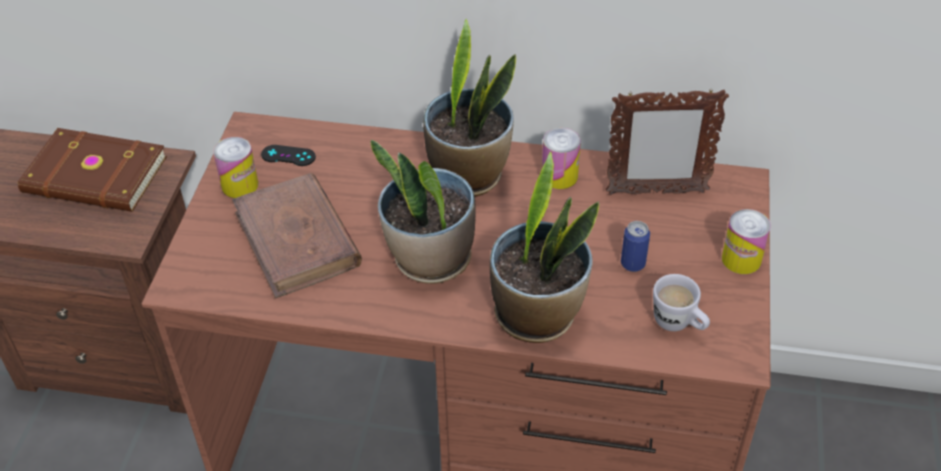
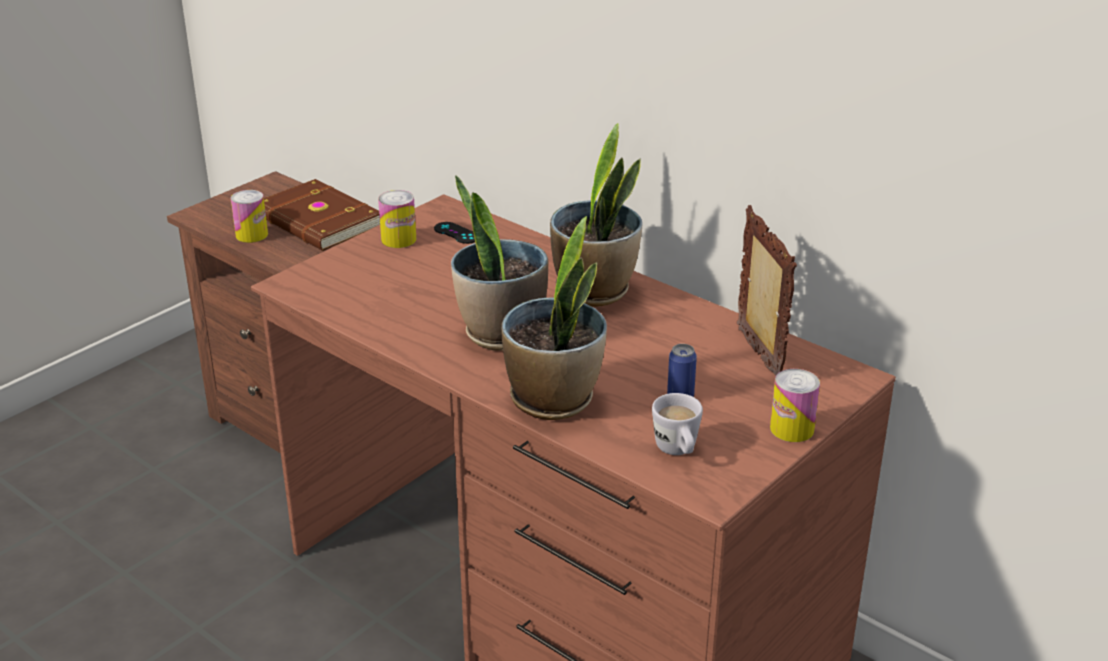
camera: 30 degrees right, 15 degrees down
brown book [232,173,362,298] -> none
can [542,128,581,189] -> can moved to [231,190,268,243]
picture frame [606,88,729,195] -> picture frame turned 135 degrees counterclockwise [737,205,797,376]

